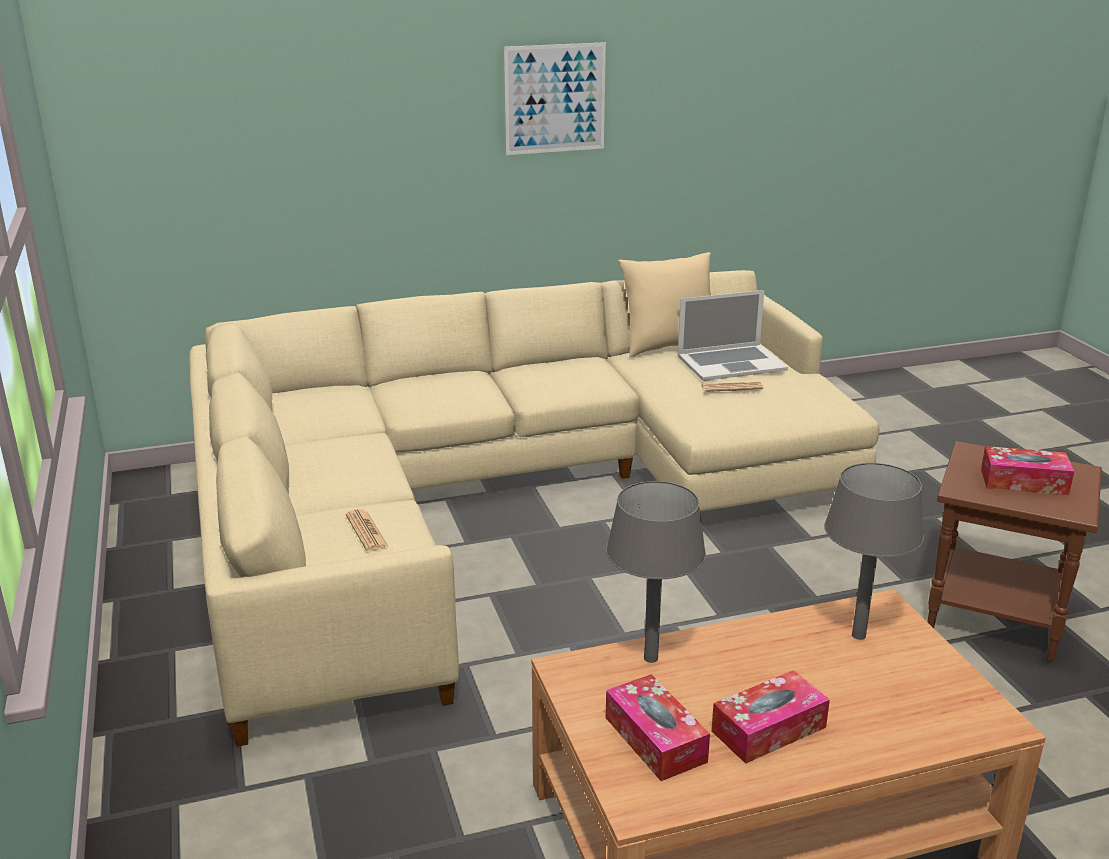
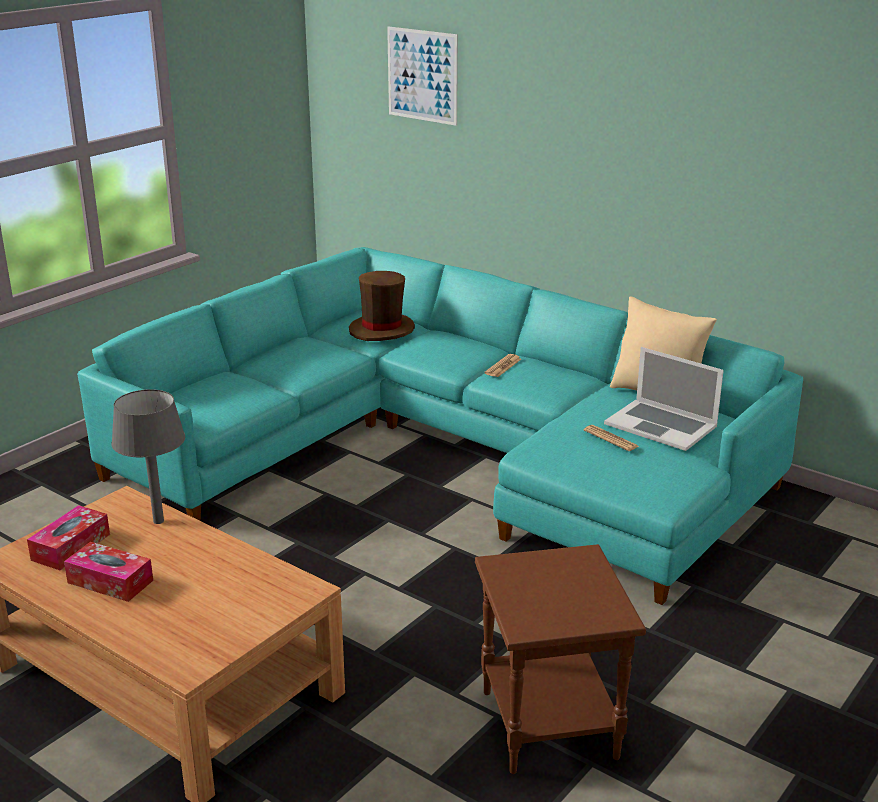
camera: 55 degrees right, 0 degrees up
beige sofa [189,270,880,747] -> turquoise sofa [77,247,803,605]
newspaper [346,509,389,551] -> newspaper moved to [484,354,521,377]
picture [504,42,606,155] -> picture moved to [387,26,458,126]
grey table lamp [824,463,924,640] -> none
tissue box [981,446,1074,495] -> none
none -> brown hat [349,271,415,341]

